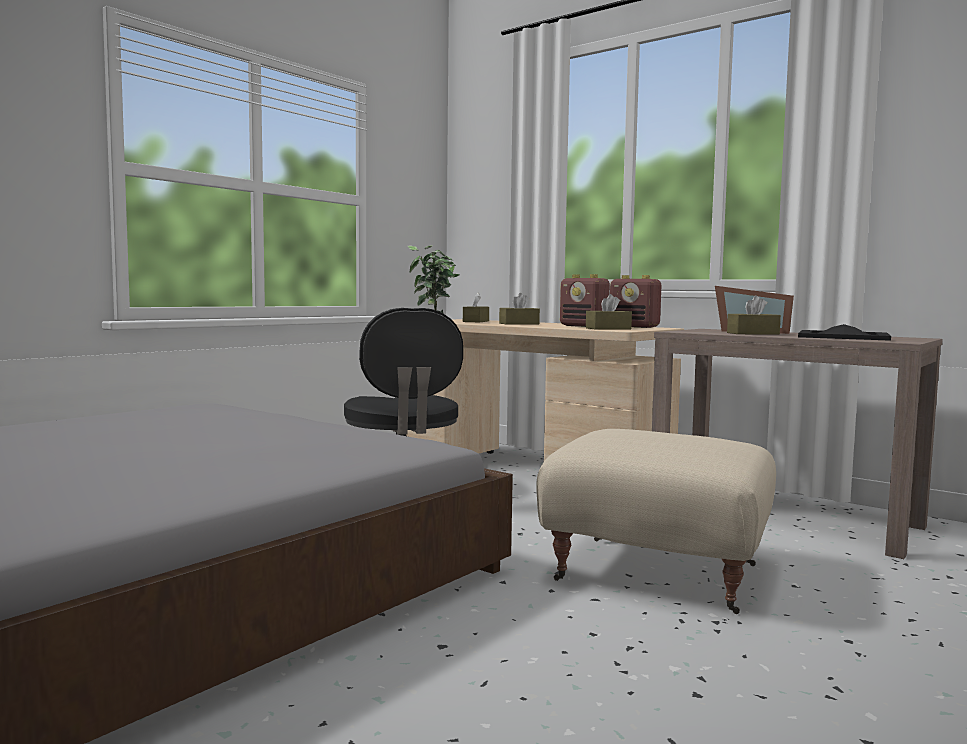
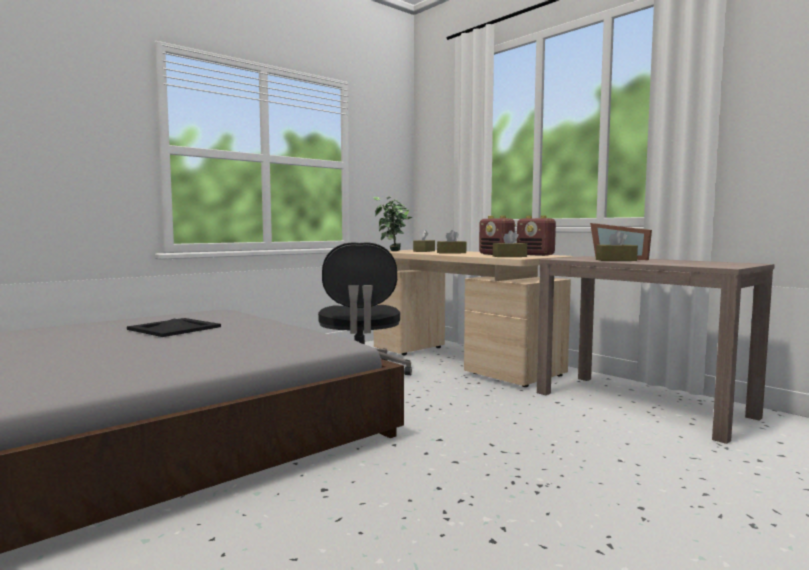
camera: 10 degrees right, 0 degrees up
beige ottoman [536,429,776,614] -> none
black tray [798,324,891,341] -> black tray moved to [127,318,221,337]

